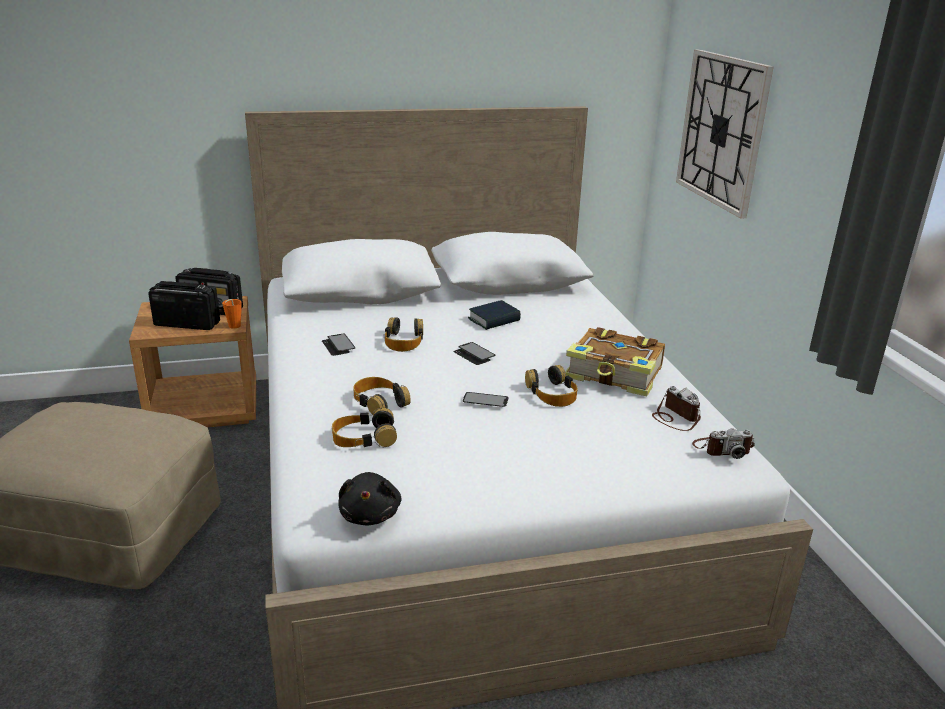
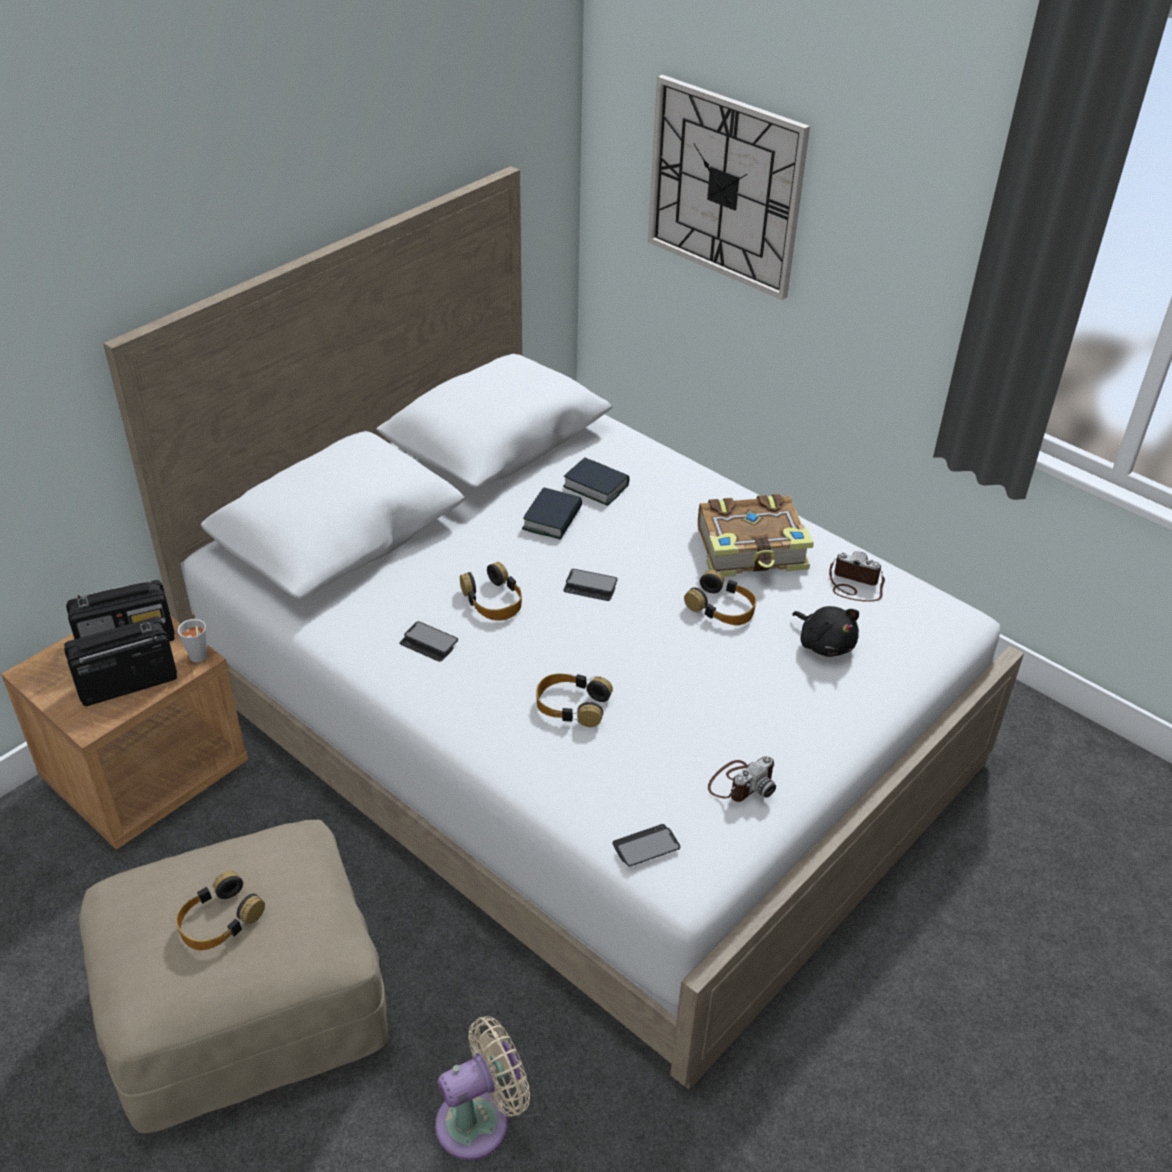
camera: 35 degrees left, 15 degrees up
orange cup [222,299,242,329] -> grey cup [178,619,207,662]
headphones [332,408,397,447] -> headphones moved to [176,871,265,950]
black plush toy [339,472,401,525] -> black plush toy moved to [792,606,859,657]
phone [463,392,509,407] -> phone moved to [612,824,680,867]
camera [692,428,755,459] -> camera moved to [708,756,776,802]
none -> beige fan [435,1016,530,1160]
none -> book [563,457,629,506]

